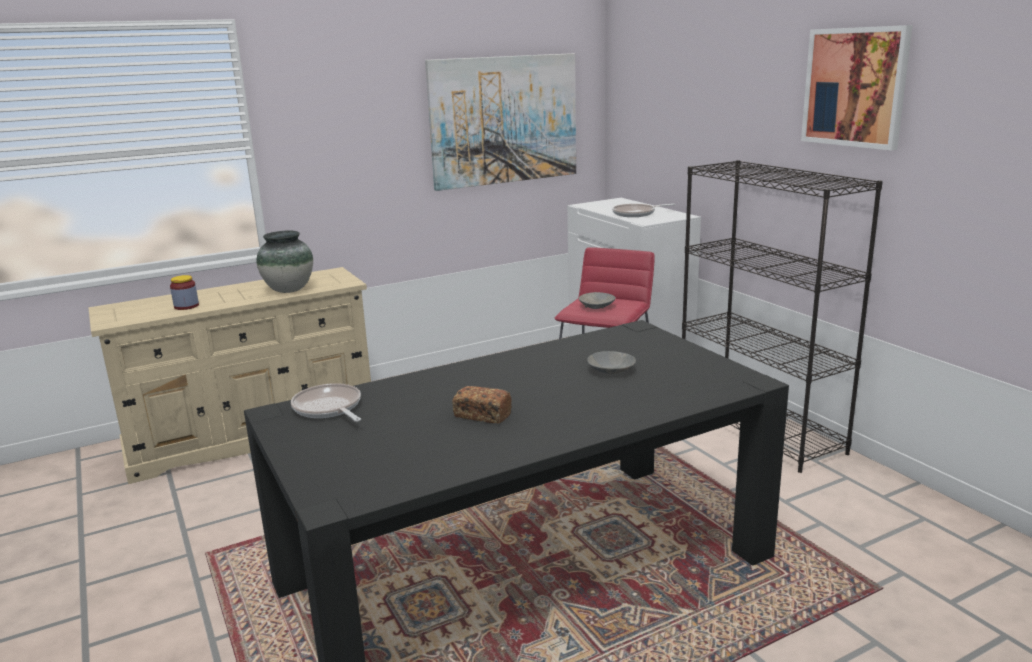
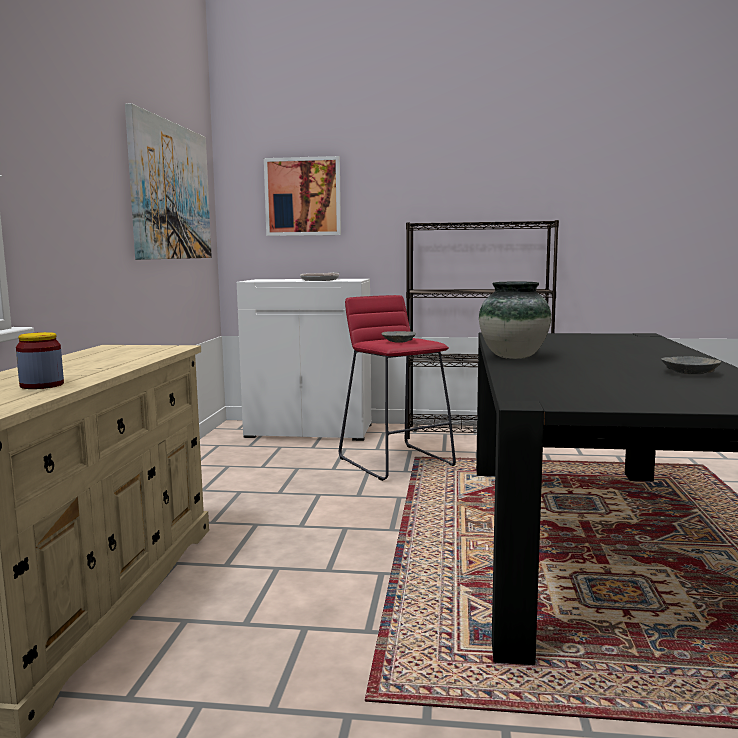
camera: 55 degrees left, 10 degrees down
vase [256,231,313,293] -> vase moved to [479,282,551,359]
frying pan [291,383,361,422] -> none
bread [452,386,512,424] -> none
grey bowl [587,351,636,375] -> grey bowl moved to [661,356,721,374]
picture [801,25,913,151] -> picture moved to [264,156,341,236]

